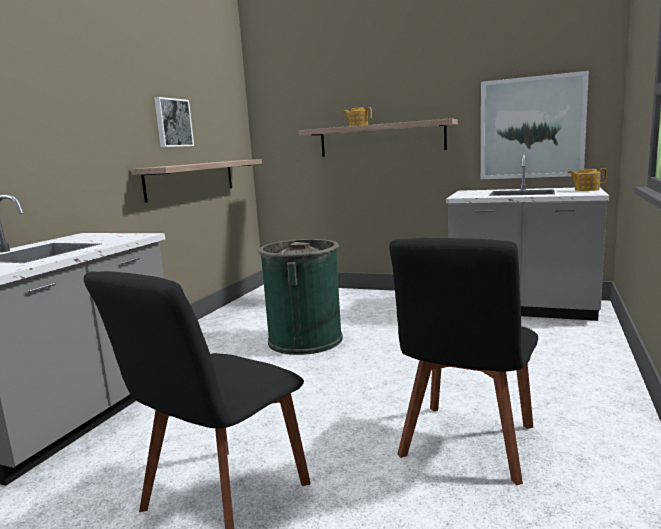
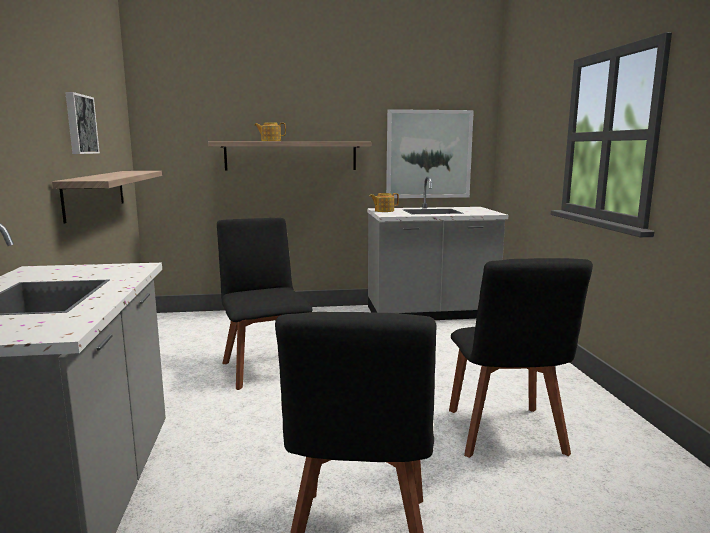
camera: 30 degrees left, 0 degrees up
green trash can [258,239,343,355] -> black chair [217,218,313,390]
teapot [568,168,607,191] -> teapot moved to [369,193,399,212]

